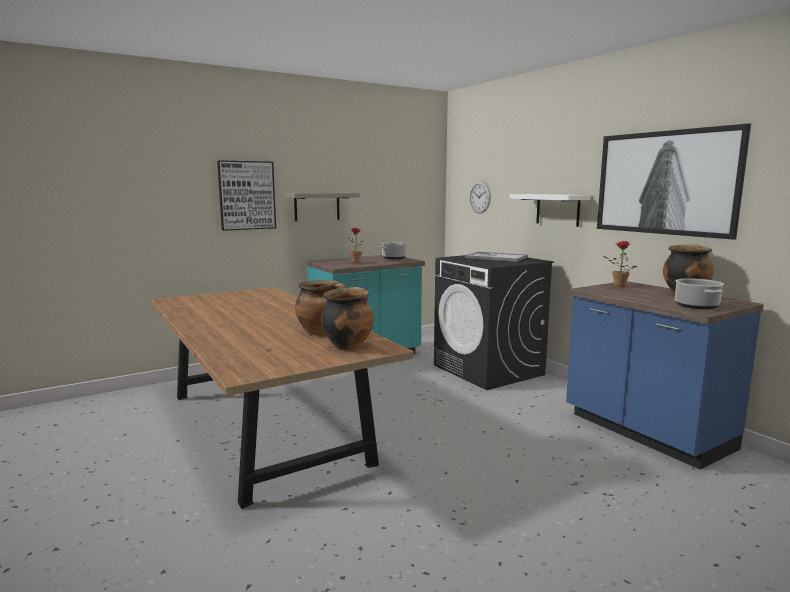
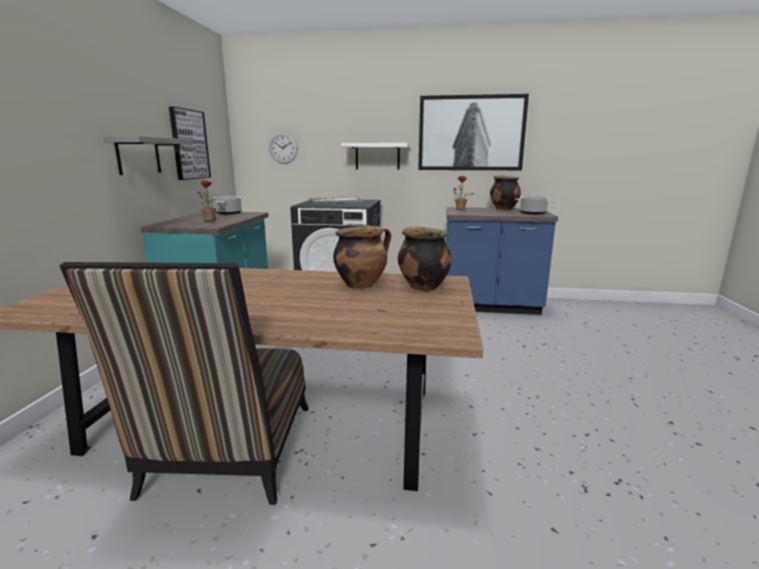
camera: 50 degrees left, 5 degrees up
picture [217,160,276,231] -> picture moved to [169,106,211,180]
none -> chair [59,262,309,505]

